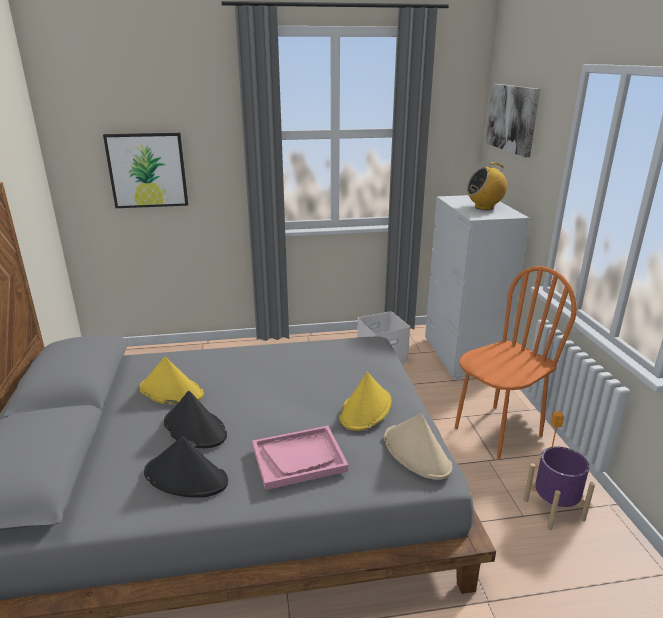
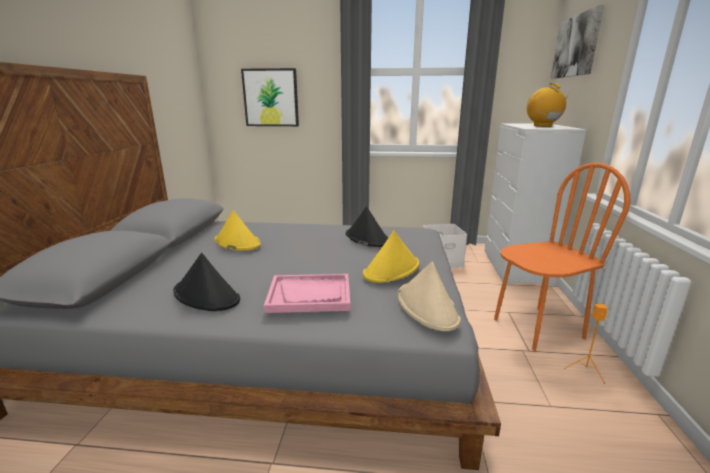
camera: 15 degrees right, 5 degrees down
black hat [164,391,227,448] -> black hat moved to [346,206,389,247]
radio [467,162,507,210] -> radio turned 75 degrees clockwise [527,83,571,127]
purple planter [523,446,595,530] -> none

